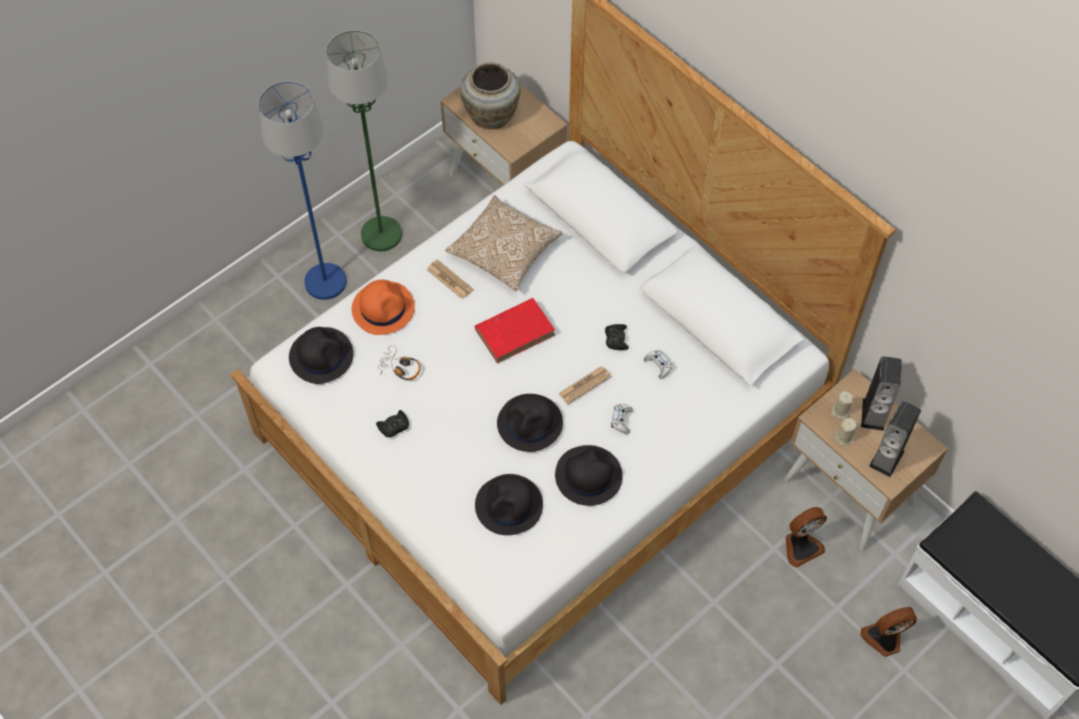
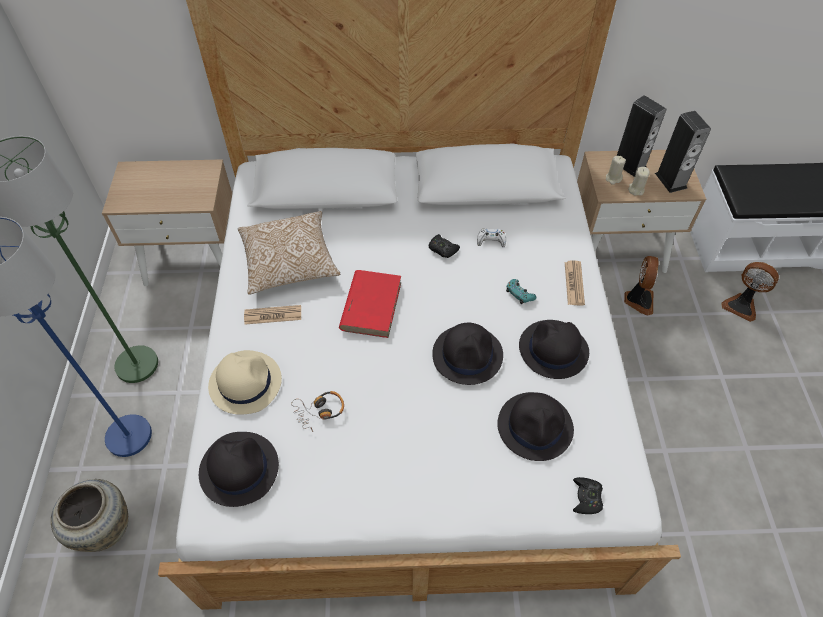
camera: 50 degrees left, 5 degrees down
orange hat [352,280,415,335] -> beige hat [208,350,282,415]
black game controller [376,410,409,437] -> black game controller moved to [573,477,603,514]
beige vase [460,63,520,129] -> beige vase moved to [51,479,128,552]
newspaper [558,366,611,404] -> newspaper moved to [565,260,585,306]
white game controller [611,404,633,434] -> turquoise game controller [506,279,537,304]
fan [860,607,917,657] -> fan turned 75 degrees counterclockwise [721,262,779,322]

